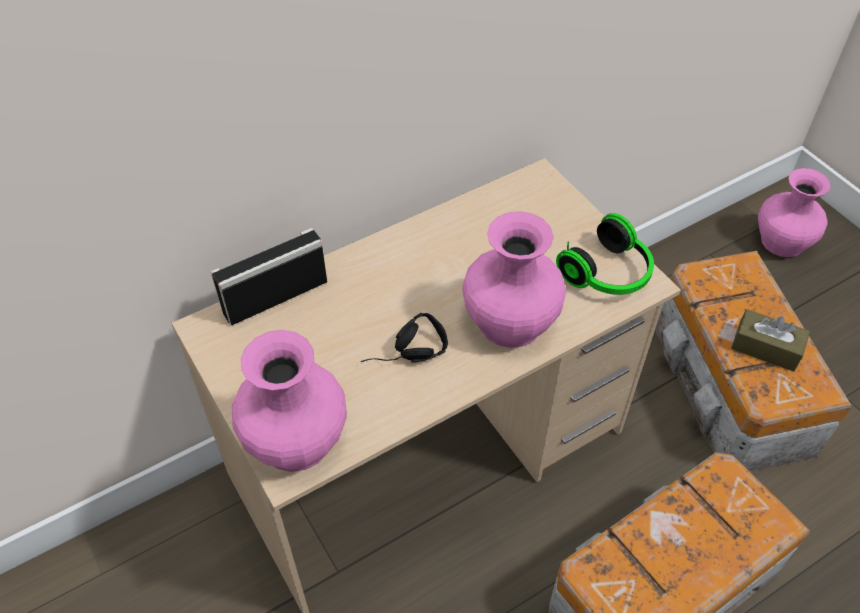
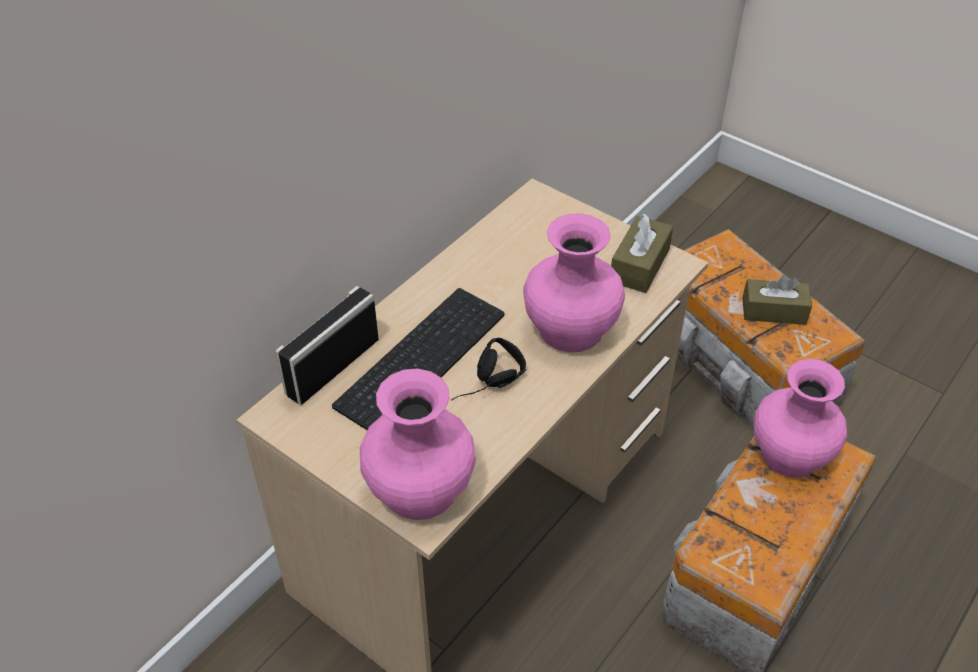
camera: 20 degrees left, 5 degrees down
headphones [556,213,654,295] -> brown tissue box [611,214,673,293]
pink vase [758,168,831,257] -> pink vase moved to [754,359,847,478]
none -> keyboard [332,288,504,430]

